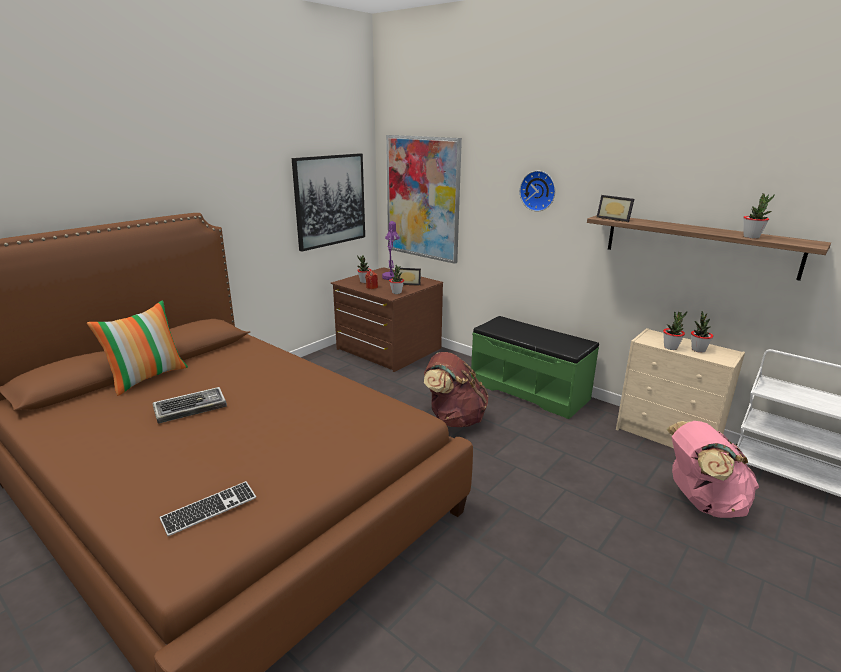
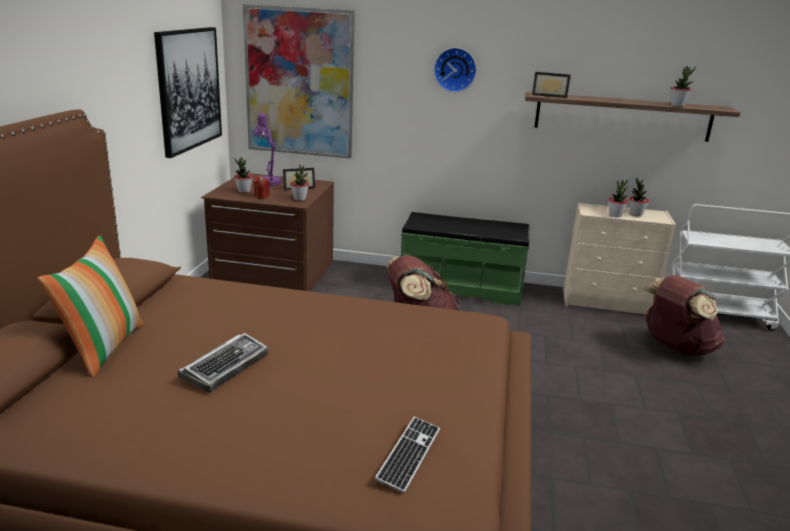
camera: 30 degrees left, 0 degrees up
pink backpack [666,421,759,518] -> brown backpack [644,275,725,356]

